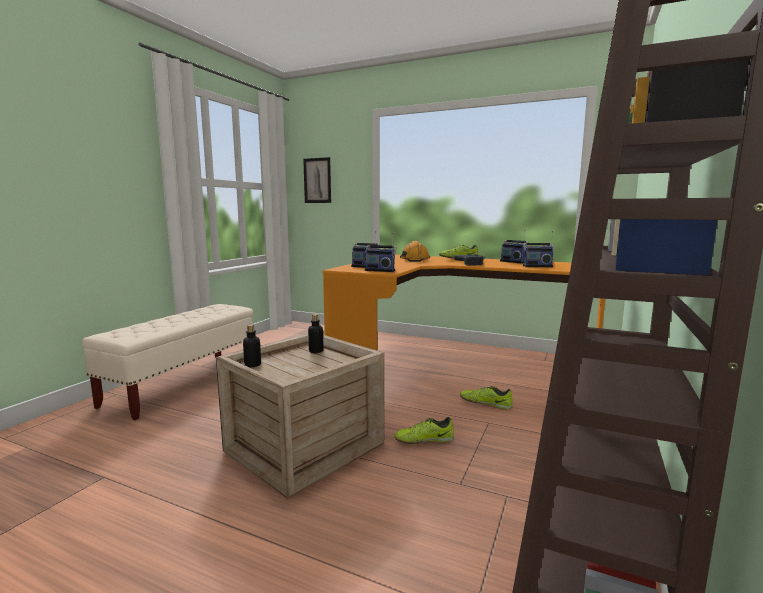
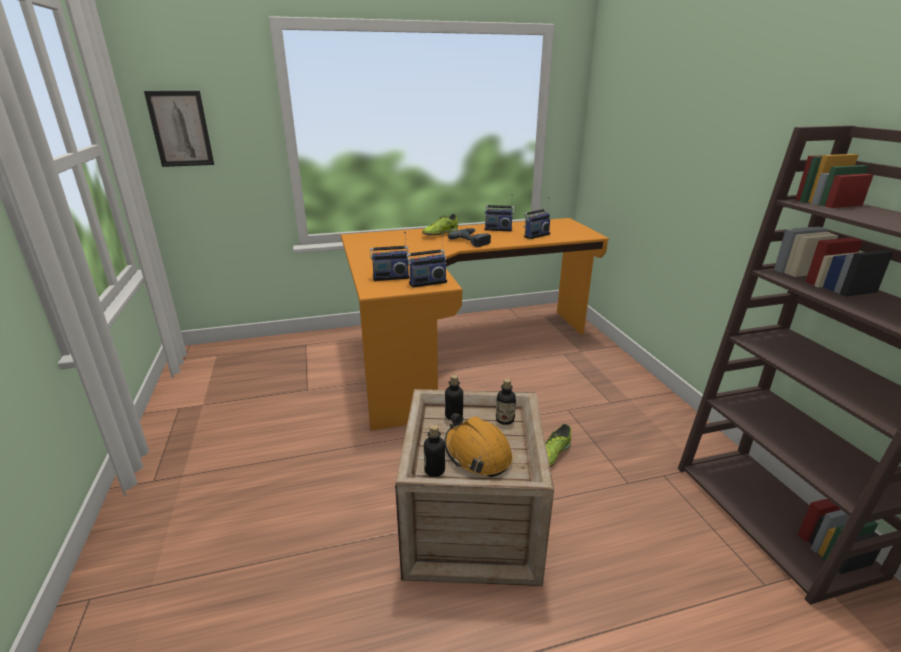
camera: 40 degrees left, 15 degrees up
beige bench [82,304,253,420] -> none
orange hard hat [400,241,430,262] -> orange hard hat moved to [444,413,513,477]
shoe [460,386,513,410] -> none
none -> bottle [496,378,516,425]

